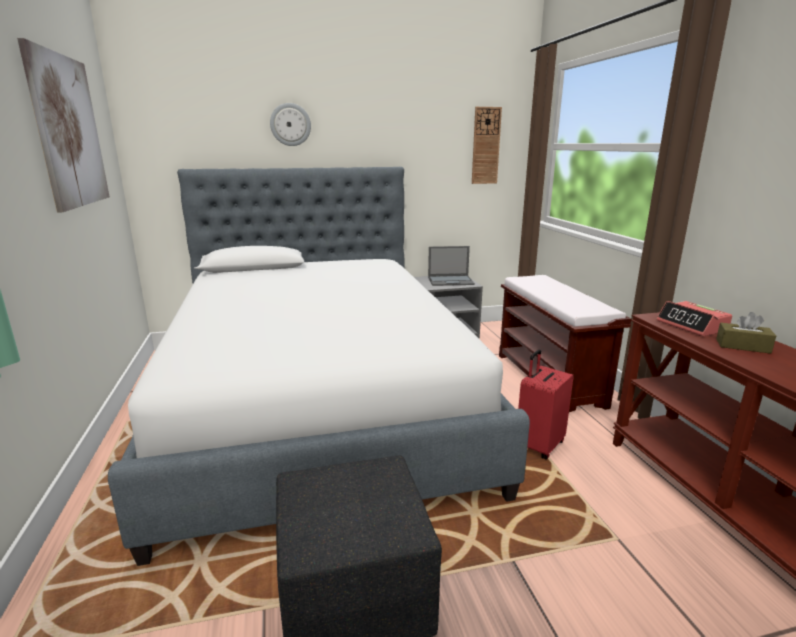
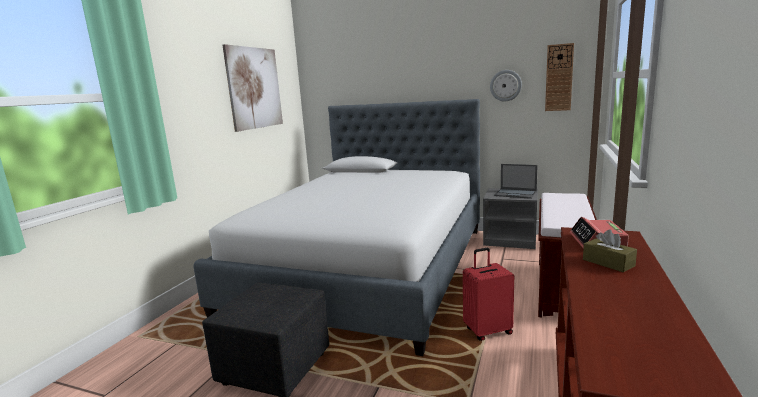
camera: 35 degrees right, 5 degrees down
wall clock [270,103,311,146] -> wall clock moved to [490,70,522,102]

